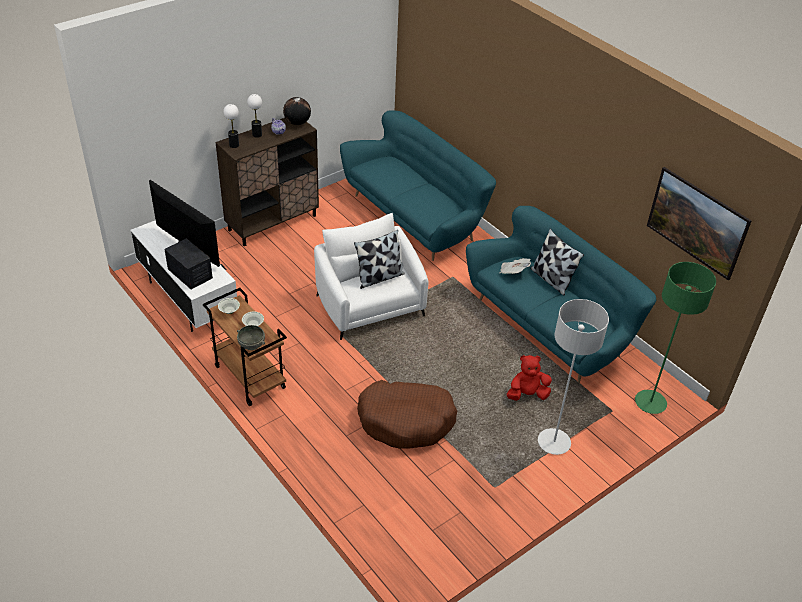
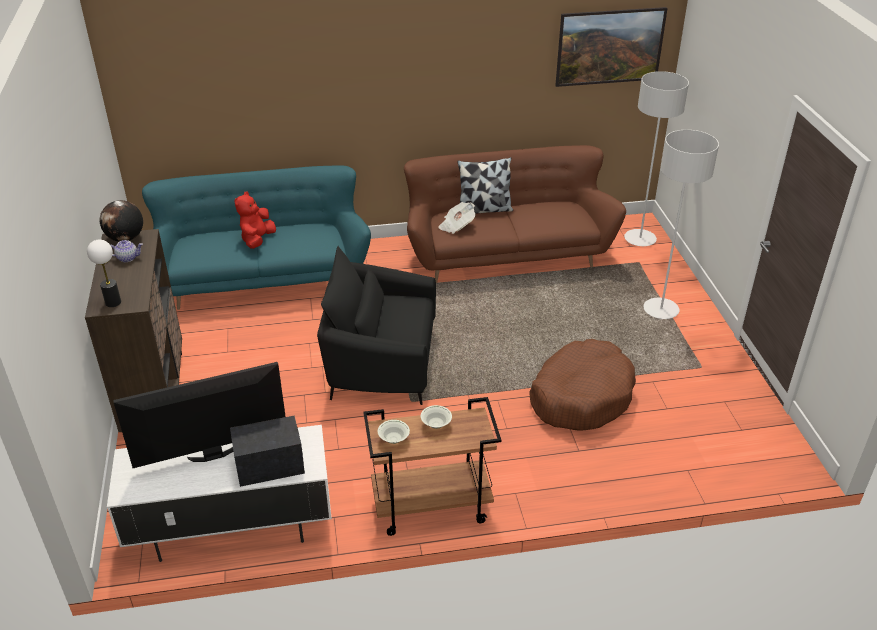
camera: 60 degrees left, 5 degrees down
grey bowl [237,325,265,350] -> none
table lamp [247,94,262,138] -> none
white armchair [314,213,429,340] -> black armchair [317,246,436,405]
pillow [354,230,405,289] -> none
turquoise sofa [466,206,656,383] -> brown sofa [404,145,626,283]
red plush toy [507,355,552,401] -> red plush toy moved to [235,191,276,249]
green floor lamp [635,262,716,414] -> grey floor lamp [624,71,689,246]

